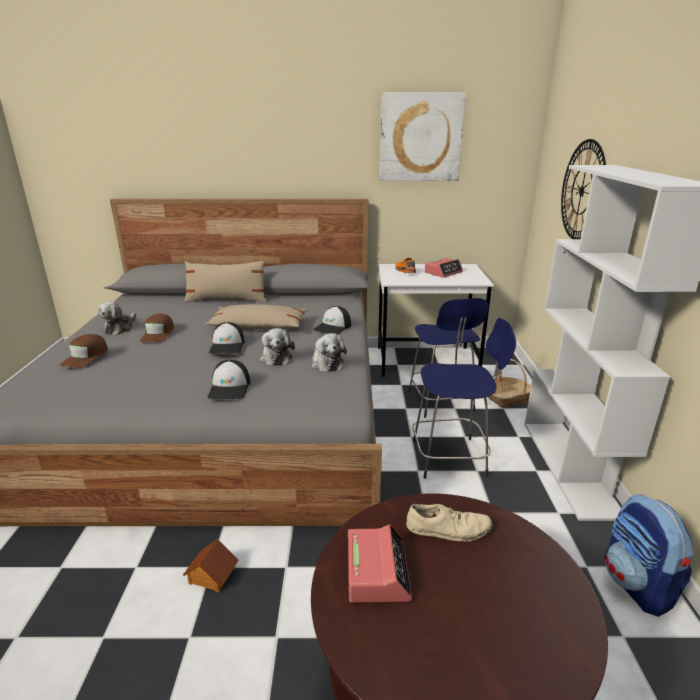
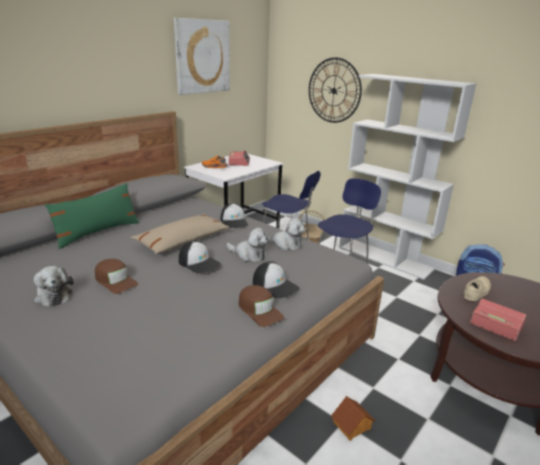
camera: 50 degrees left, 0 degrees up
brown cap [60,334,108,368] -> brown cap moved to [239,285,284,327]
beige pillow [184,261,266,302] -> green pillow [45,183,139,249]

